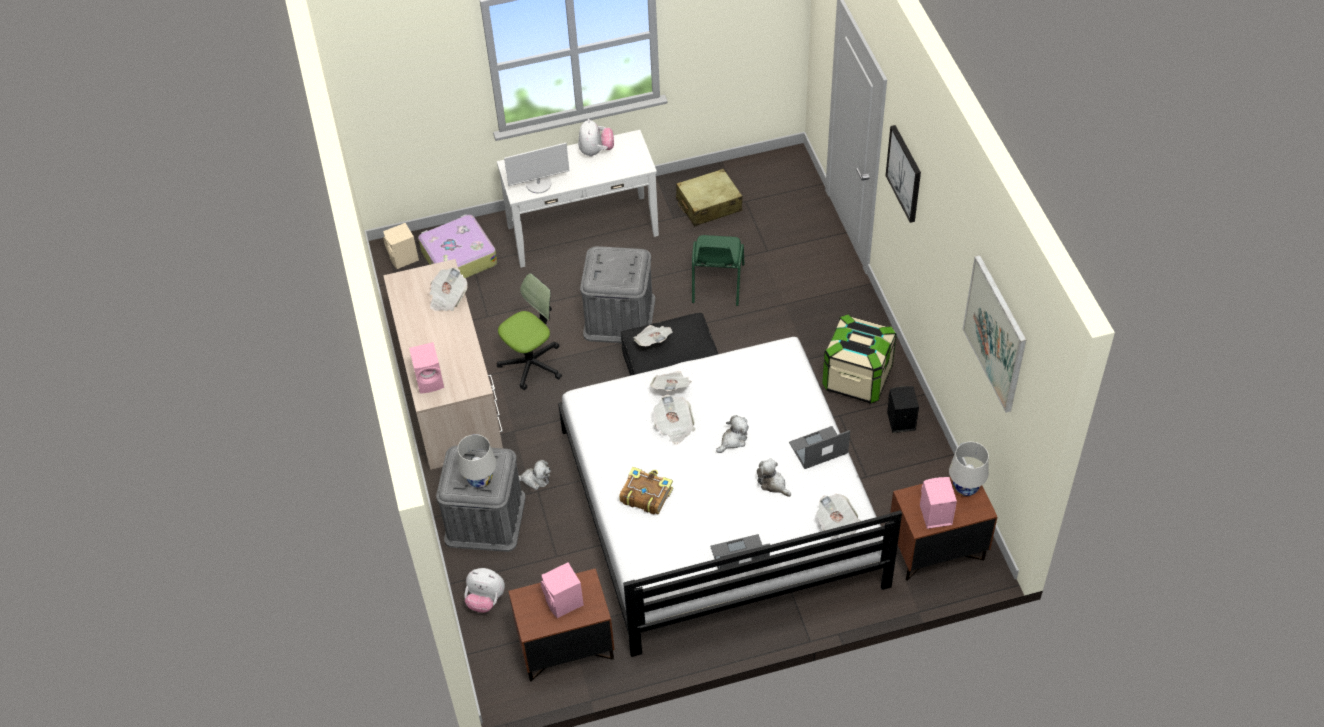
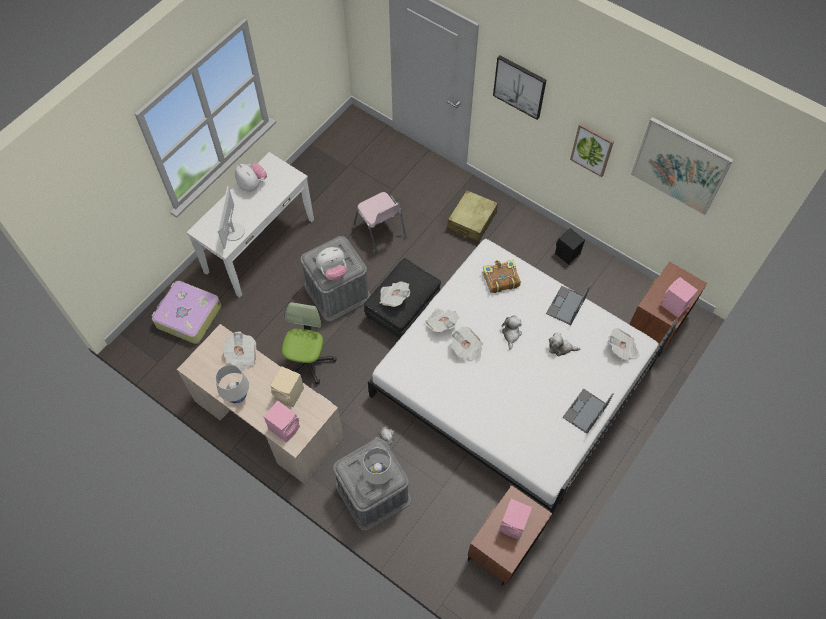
camera: 40 degrees left, 10 degrees up
beige speaker [383,223,419,269] -> beige speaker moved to [270,367,304,407]
plush toy [464,568,505,613] -> plush toy moved to [316,247,346,280]
monitor [504,143,569,193] -> monitor turned 150 degrees clockwise [217,186,245,249]
book [619,467,673,514] -> book moved to [482,260,521,293]
beige suitcase [676,169,742,226] -> beige suitcase moved to [447,190,498,243]
green chair [692,235,744,306] -> pink chair [354,192,407,254]
storage box [822,314,897,404] -> none
white table lamp [949,442,989,496] -> white table lamp moved to [215,365,249,403]
none -> picture [570,123,614,177]

